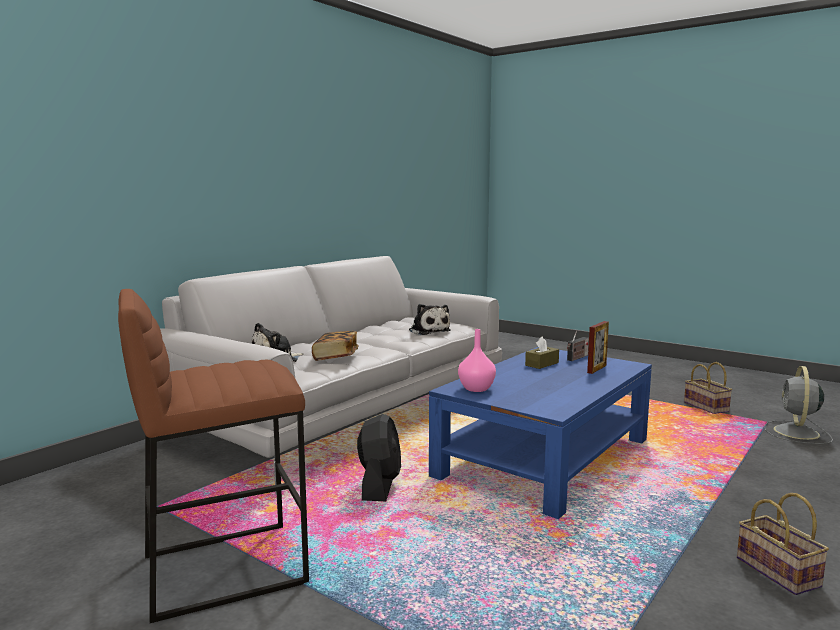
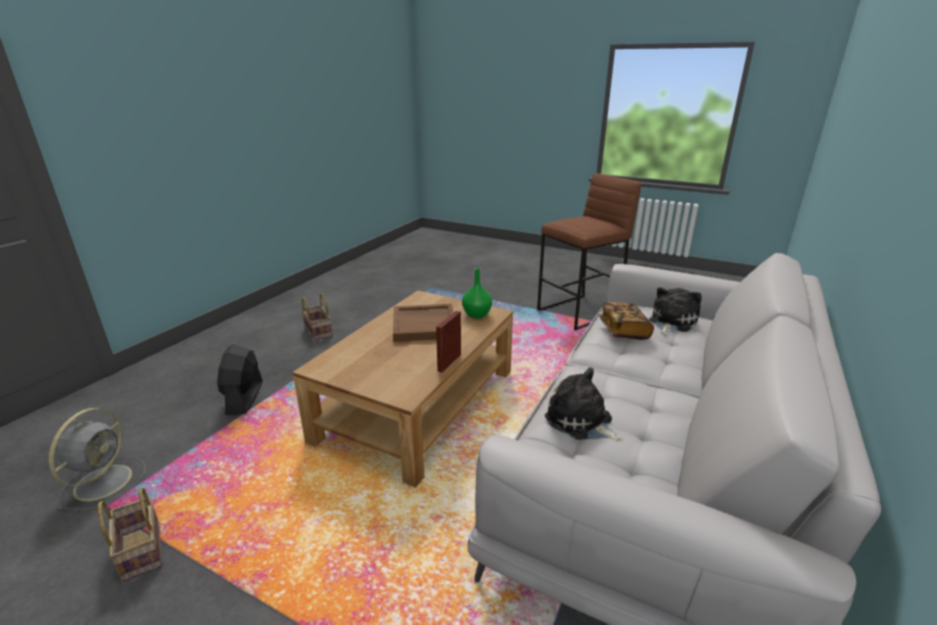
camera: 170 degrees right, 15 degrees up
black fan [357,414,401,501] -> black fan moved to [217,344,262,415]
blue coffee table [429,347,652,519] -> brown coffee table [293,291,513,488]
pink vase [458,329,496,392] -> green vase [462,268,492,318]
brown tissue box [525,337,559,369] -> none
radio [567,331,589,361] -> none
picture frame [587,321,609,374] -> picture frame moved to [436,311,461,373]
none -> brown tray [393,304,454,342]

